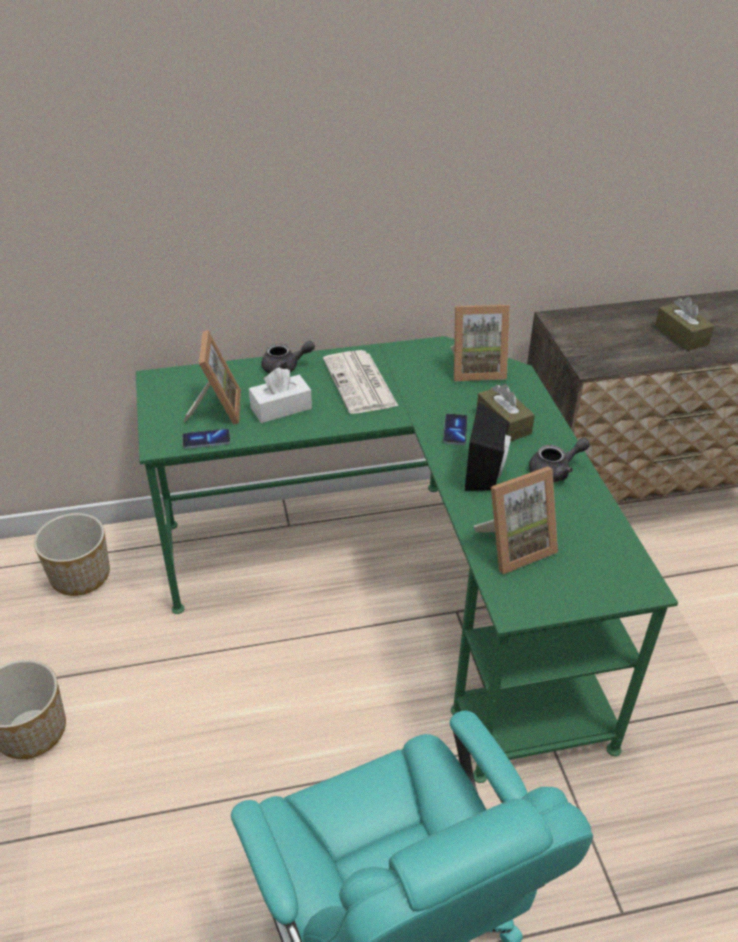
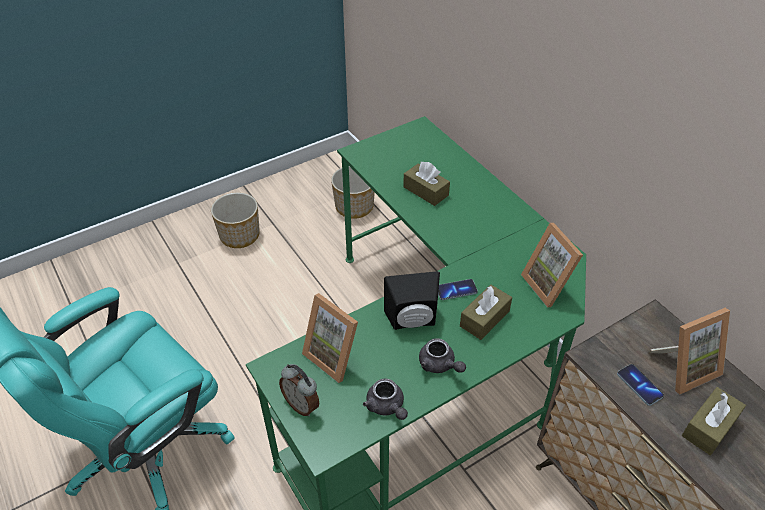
camera: 70 degrees right, 5 degrees up
phone [182,429,231,449] -> phone moved to [617,364,664,406]
picture frame [183,330,241,425] -> picture frame moved to [649,308,730,394]
white tissue box [249,367,312,423] -> brown tissue box [403,162,450,206]
grey teapot [261,341,315,374] -> grey teapot moved to [363,378,408,420]
newspaper [323,350,398,414] -> none
none -> alarm clock [279,364,319,416]

